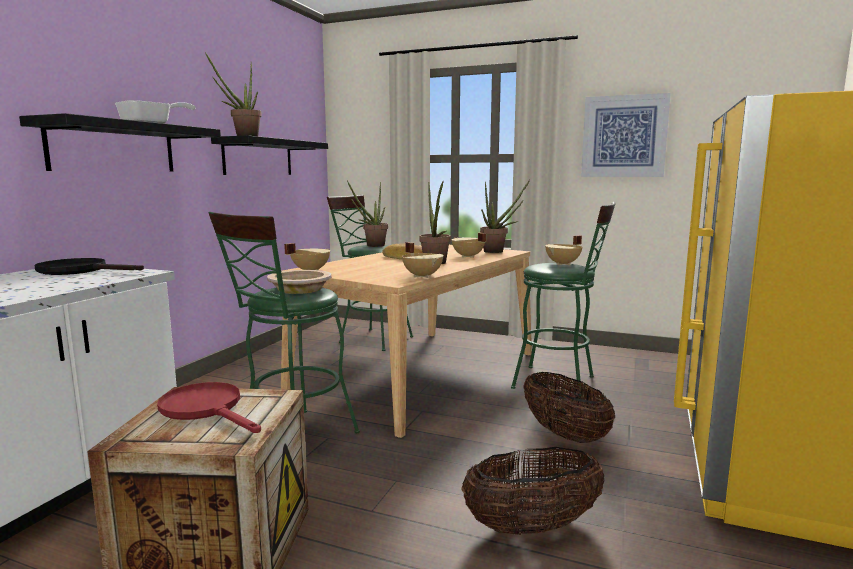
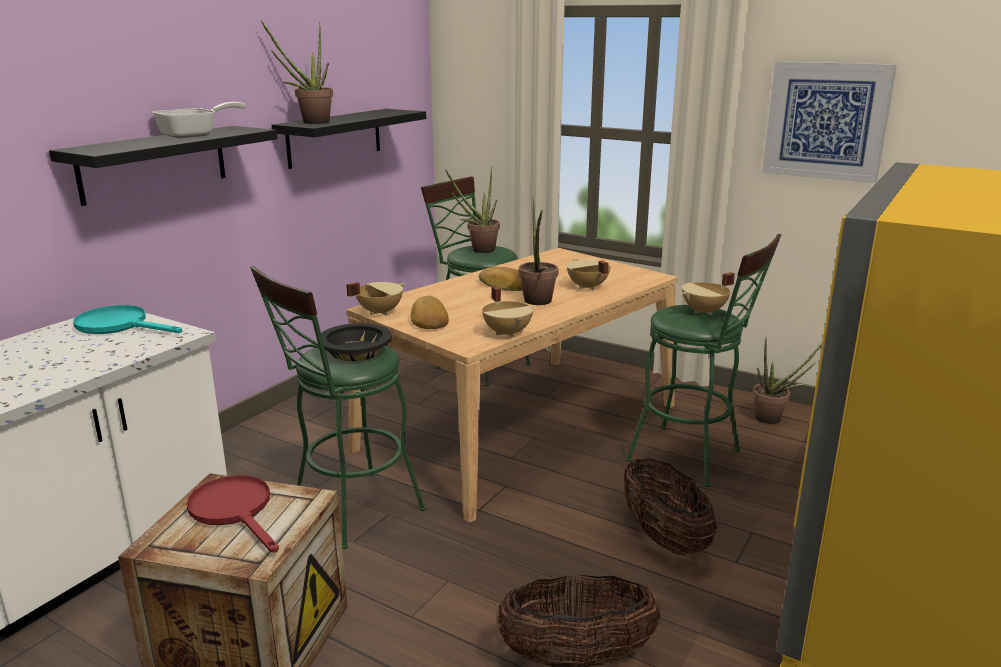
camera: 10 degrees right, 10 degrees up
black frying pan [35,258,144,275] -> turquoise frying pan [73,305,182,334]
beige bowl [267,270,331,294] -> black bowl [321,323,392,361]
potted plant [480,180,530,253] -> potted plant moved to [752,336,822,424]
none -> bread [410,296,449,329]

